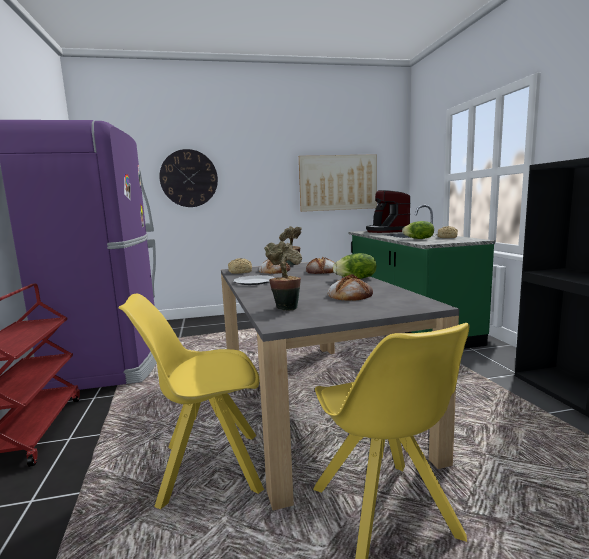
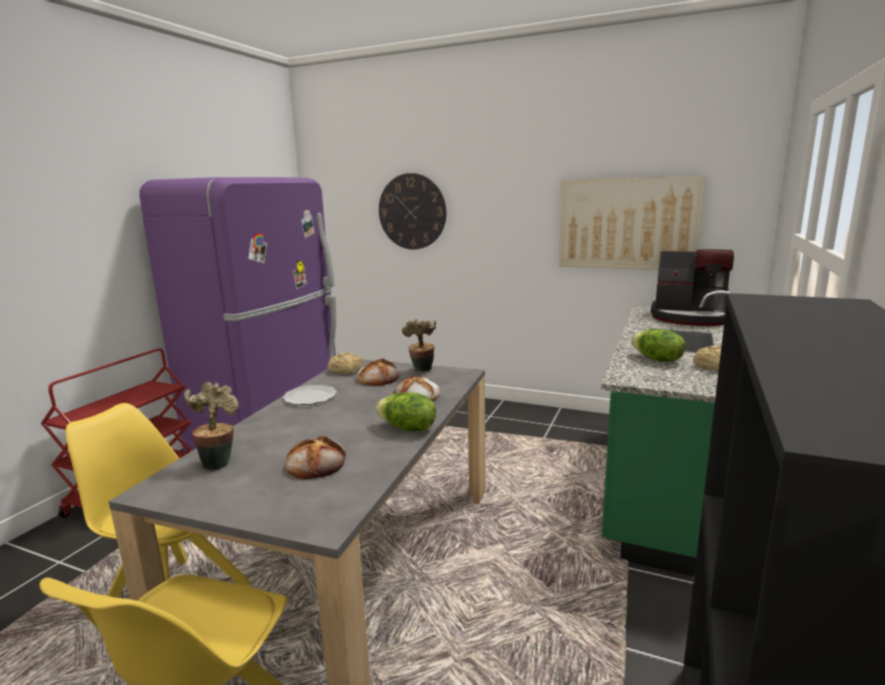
camera: 35 degrees right, 5 degrees up
coffee machine [366,190,411,233] -> coffee machine turned 90 degrees counterclockwise [651,249,734,326]

